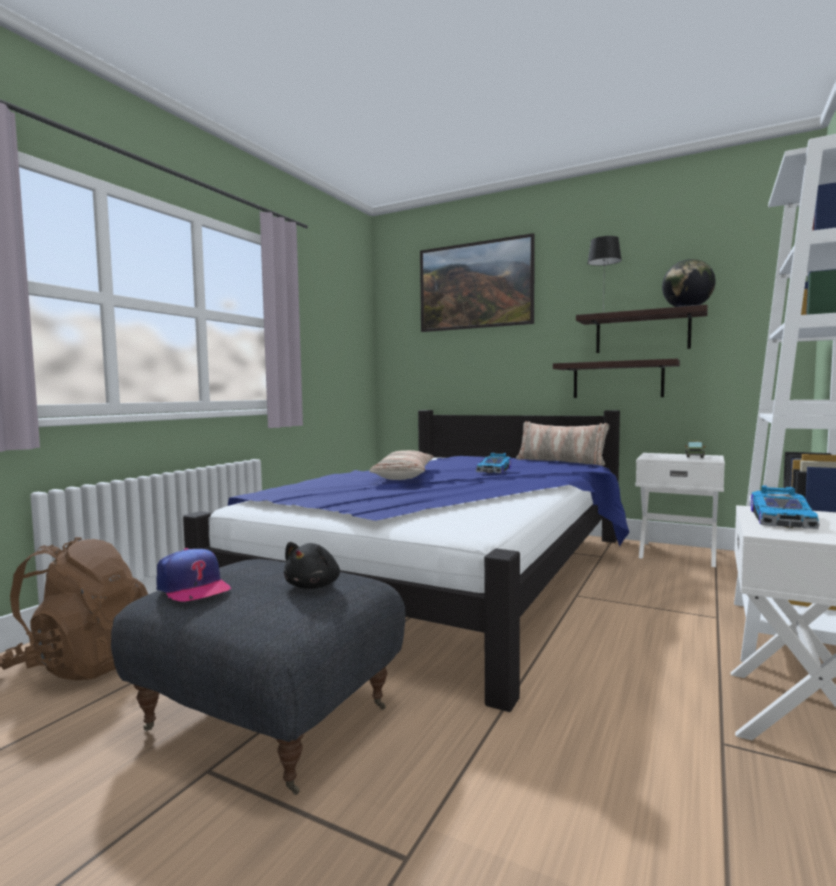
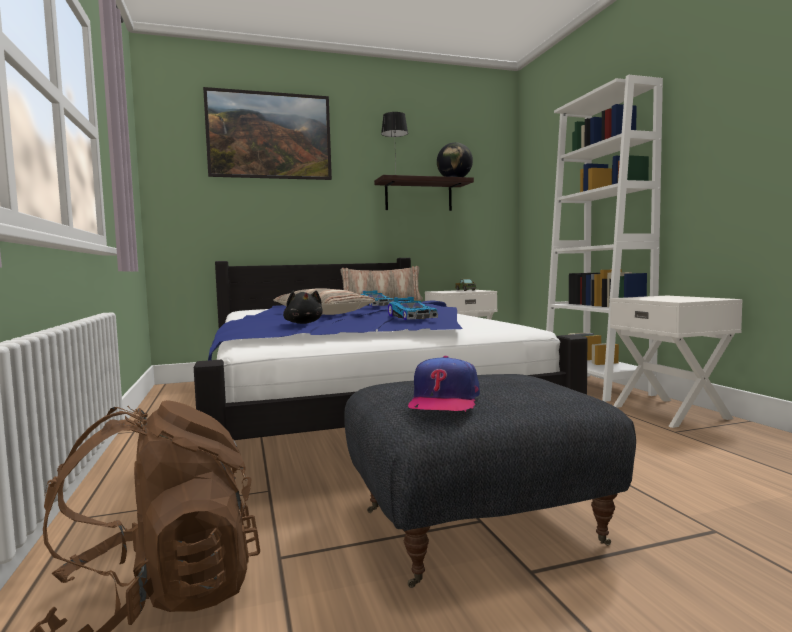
camera: 45 degrees left, 0 degrees up
cap [156,548,231,602] -> cap turned 105 degrees clockwise [408,356,480,412]
black plush toy [284,542,340,589] -> black plush toy moved to [283,290,323,324]
shelf [553,359,680,398] -> none
toy car [751,485,820,529] -> toy car moved to [388,297,438,320]

